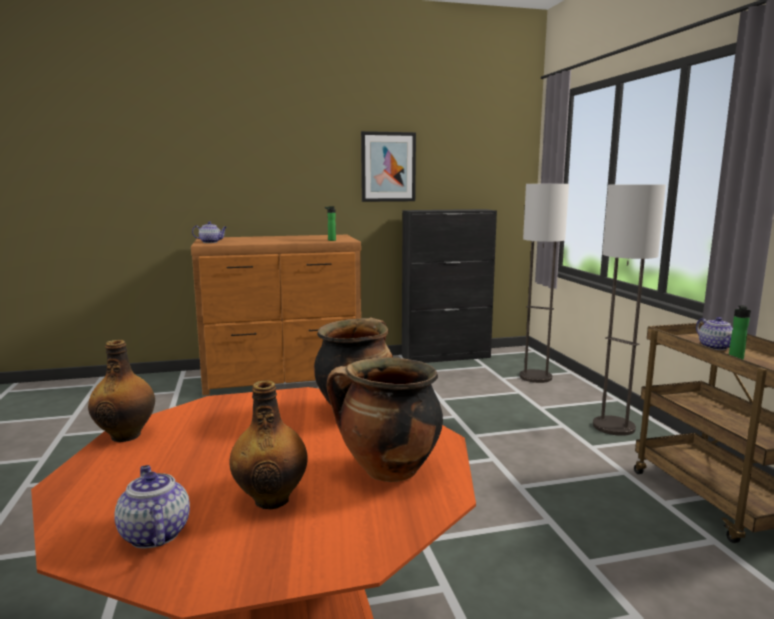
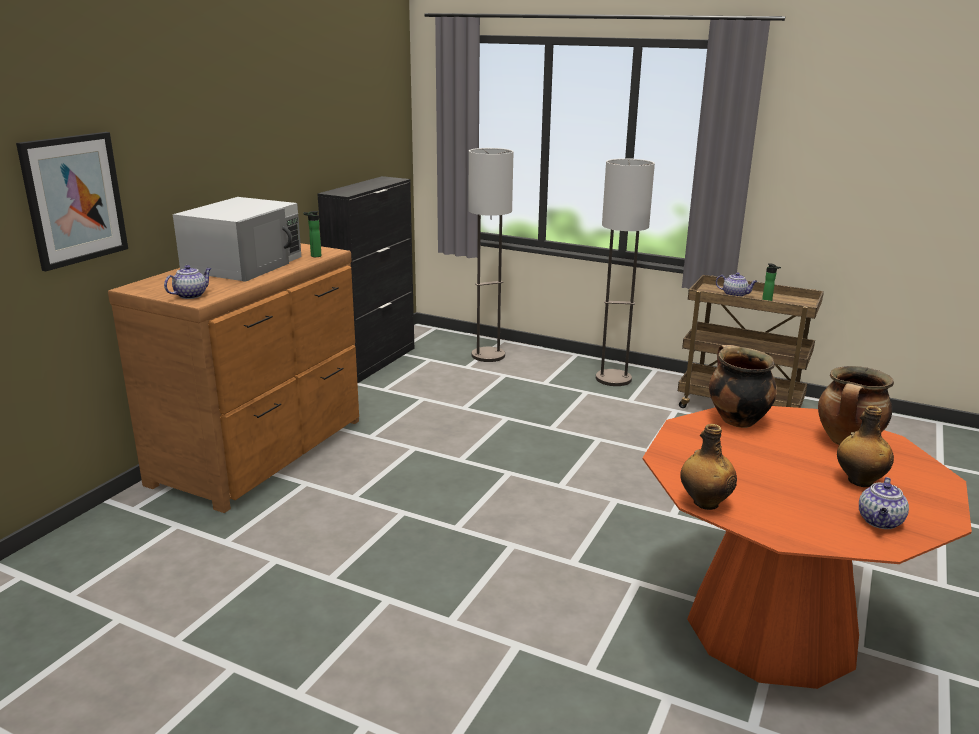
camera: 50 degrees left, 10 degrees up
teapot [114,465,190,548] -> teapot turned 75 degrees counterclockwise [859,477,909,529]
picture [361,131,416,202] -> picture moved to [16,132,128,272]
none -> white microwave [173,197,301,282]

